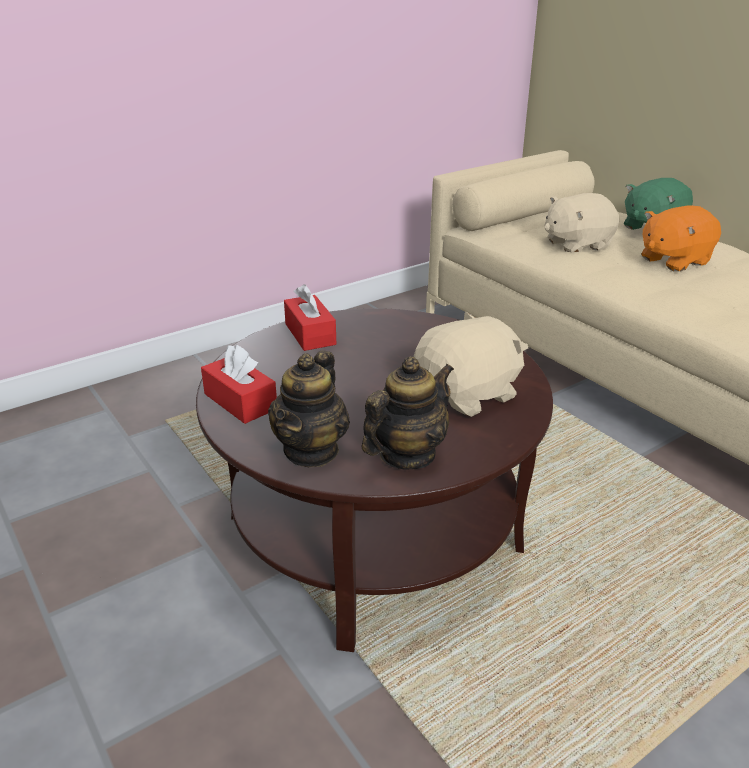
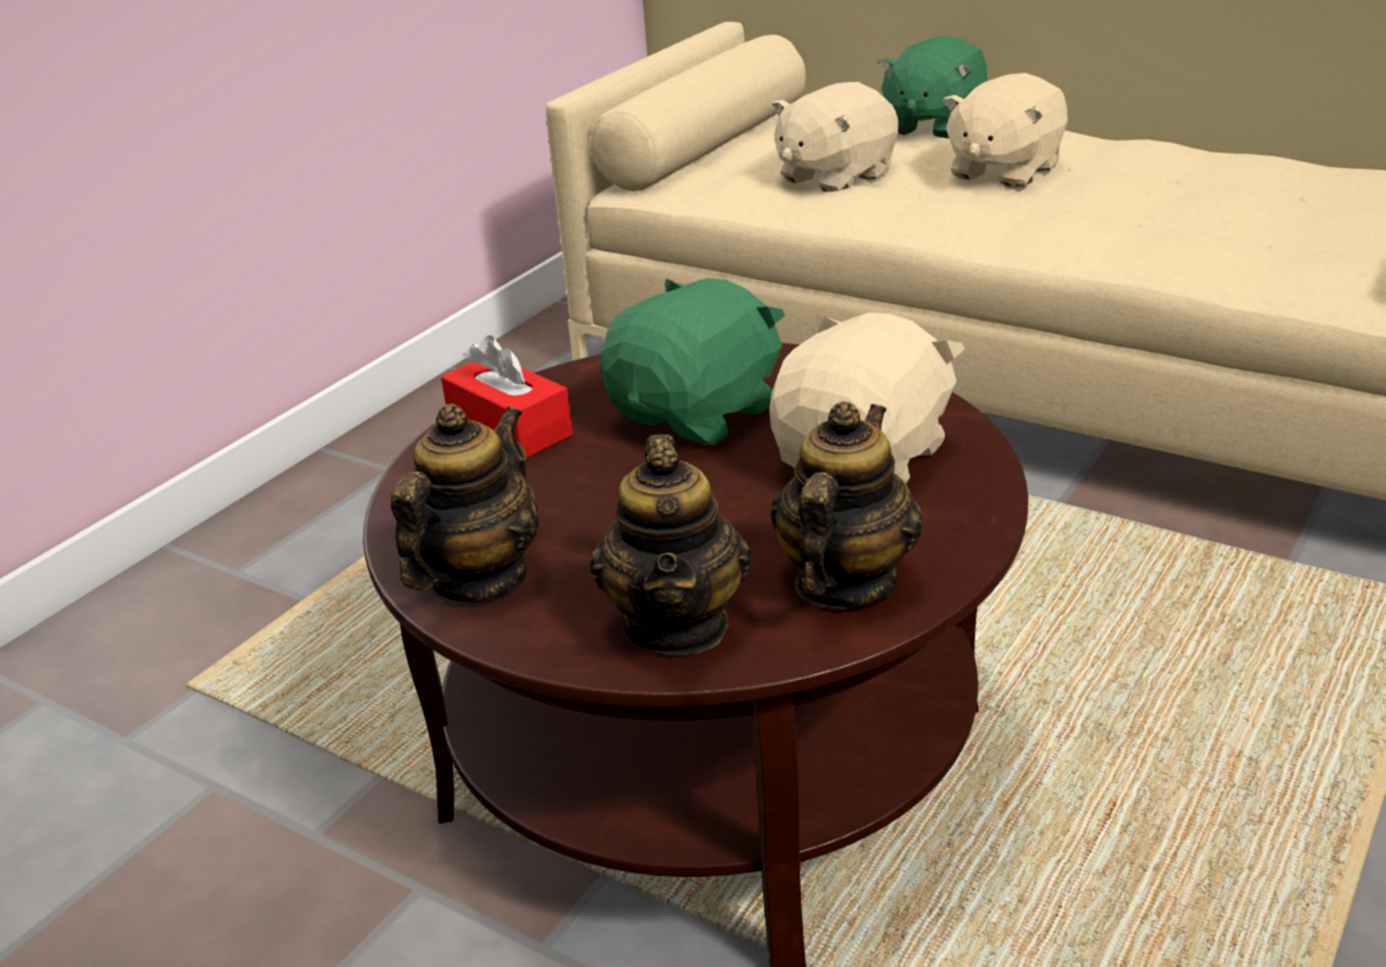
camera: 20 degrees left, 0 degrees up
red tissue box [201,345,277,424] -> teapot [391,404,539,604]
orange plush toy [641,206,721,271] -> beige plush toy [943,73,1068,188]
none -> green plush toy [600,278,785,445]

